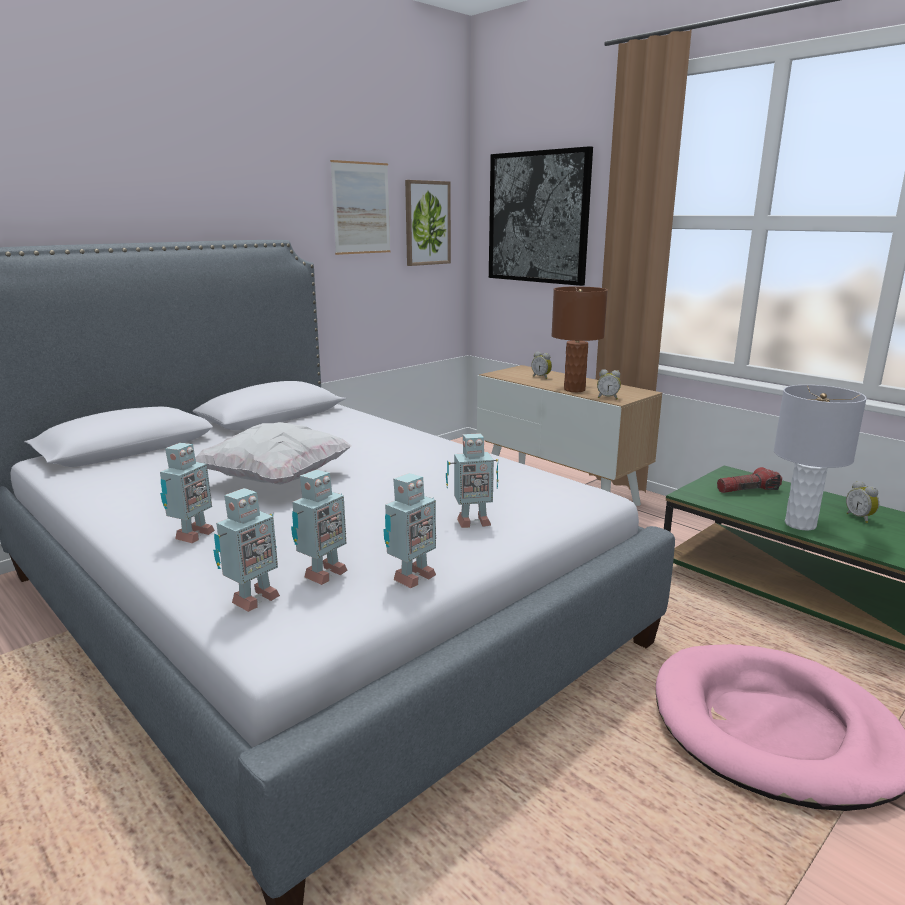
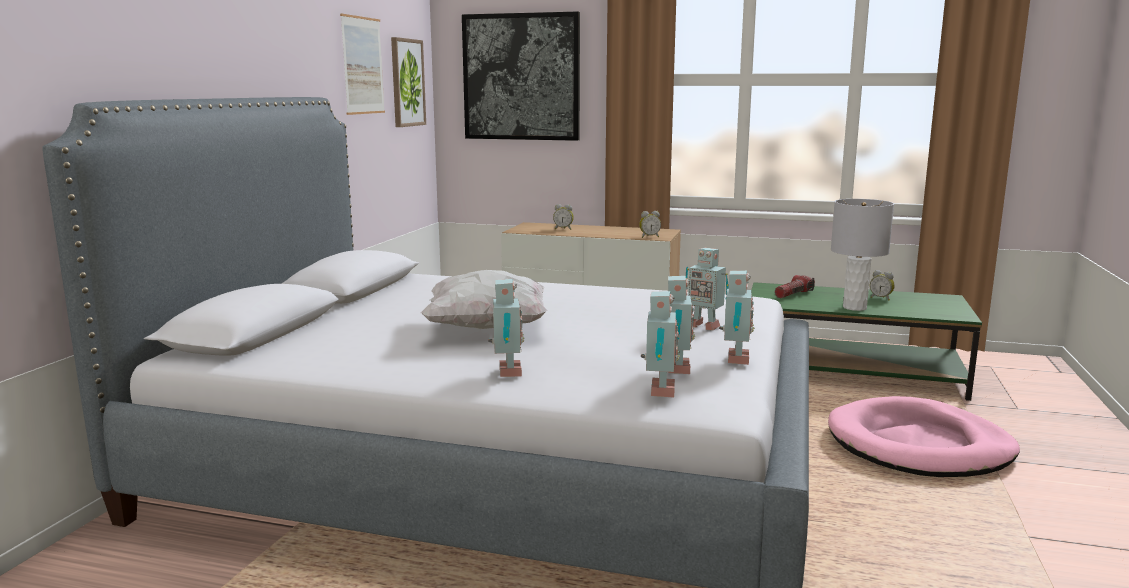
camera: 30 degrees left, 5 degrees down
toy robot [446,433,499,528] -> toy robot turned 75 degrees clockwise [686,248,729,331]
brown table lamp [551,287,608,392] -> none

